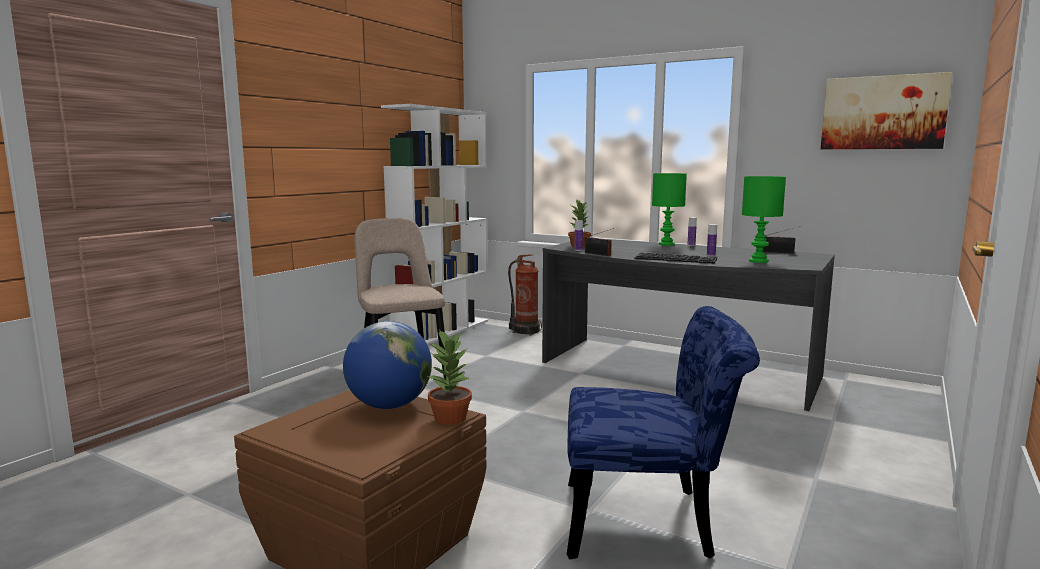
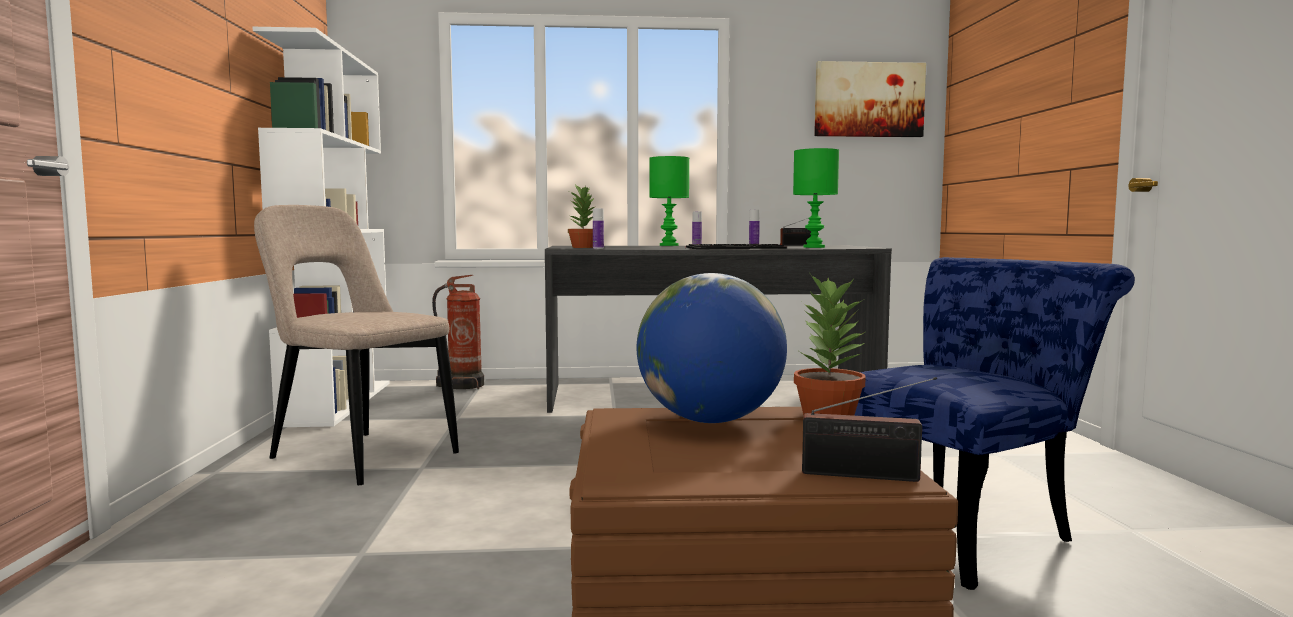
camera: 35 degrees left, 5 degrees down
radio [585,228,614,256] -> radio moved to [802,377,937,482]

